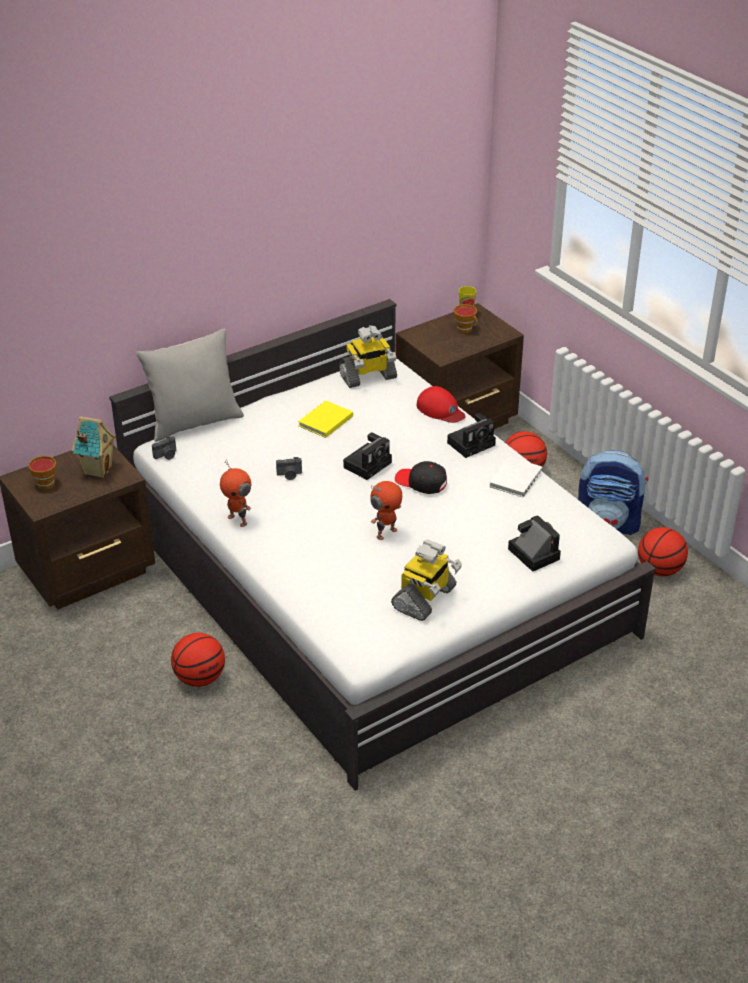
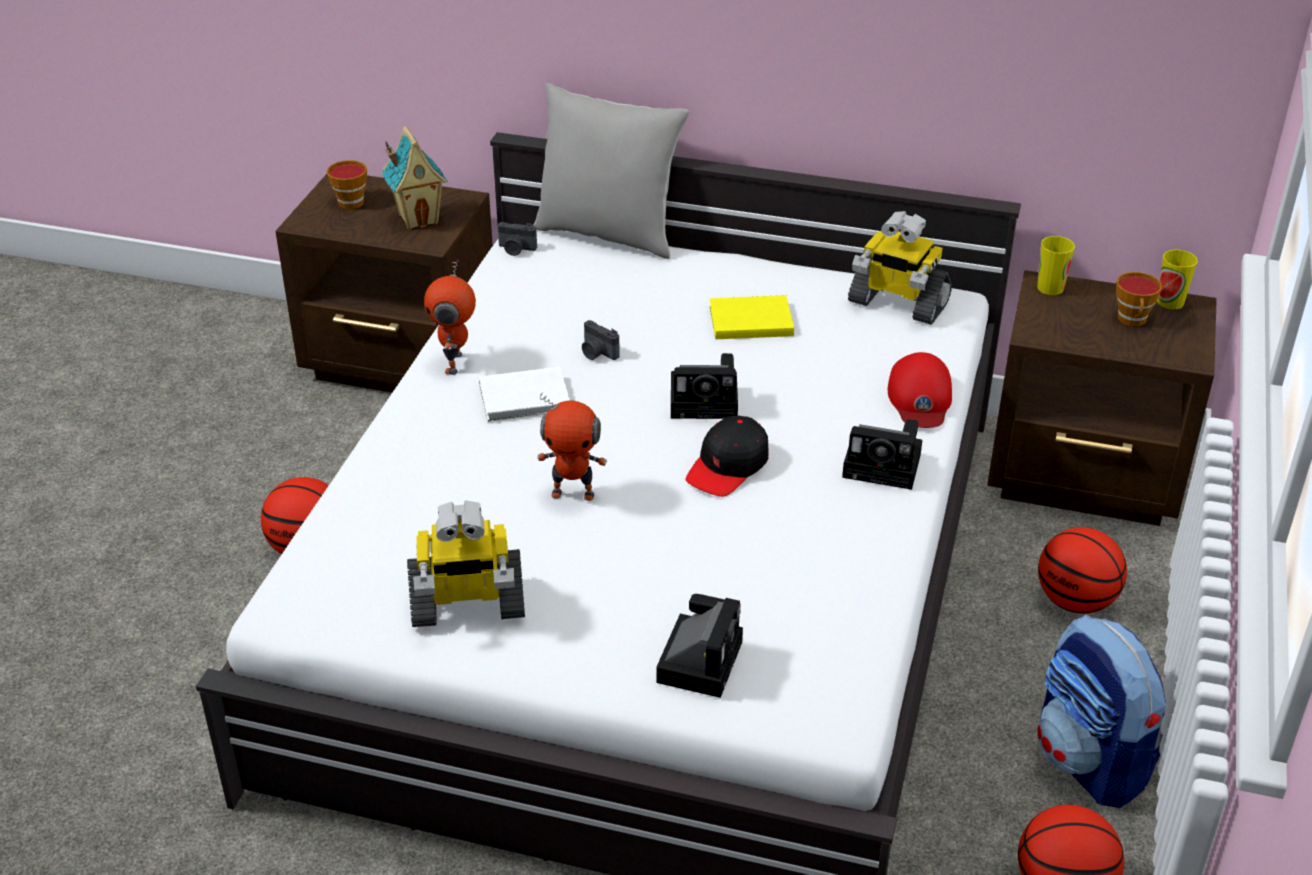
camera: 50 degrees right, 0 degrees up
black cap [395,461,447,494] -> black cap turned 135 degrees counterclockwise [686,416,768,497]
white book [490,457,542,497] -> white book moved to [479,367,570,422]
none -> cup [1037,236,1075,295]

